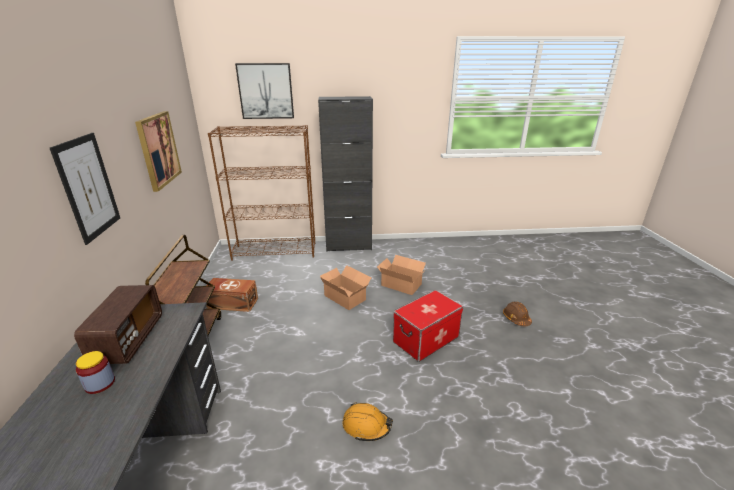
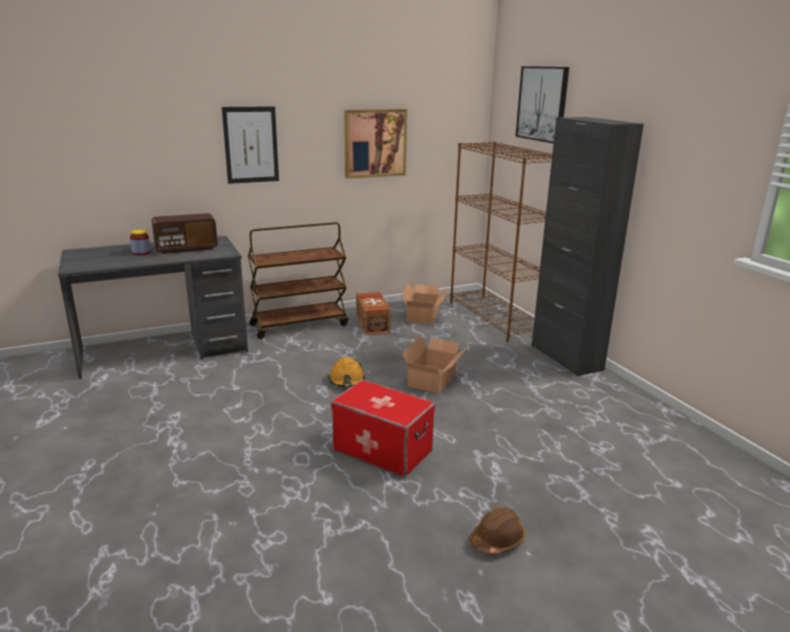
camera: 70 degrees right, 5 degrees down
orange hard hat [343,402,393,441] -> orange hard hat moved to [329,357,365,387]
cardboard box [377,255,426,295] -> cardboard box moved to [402,283,448,324]

